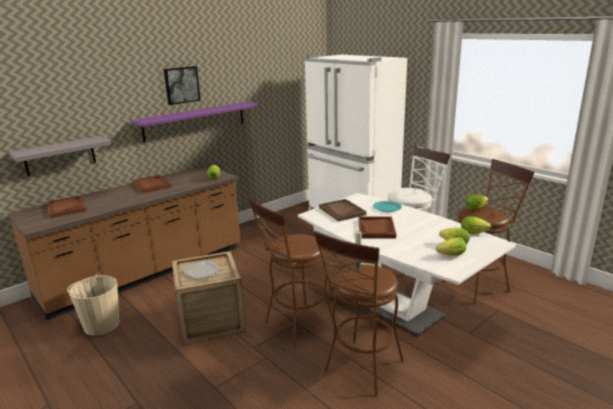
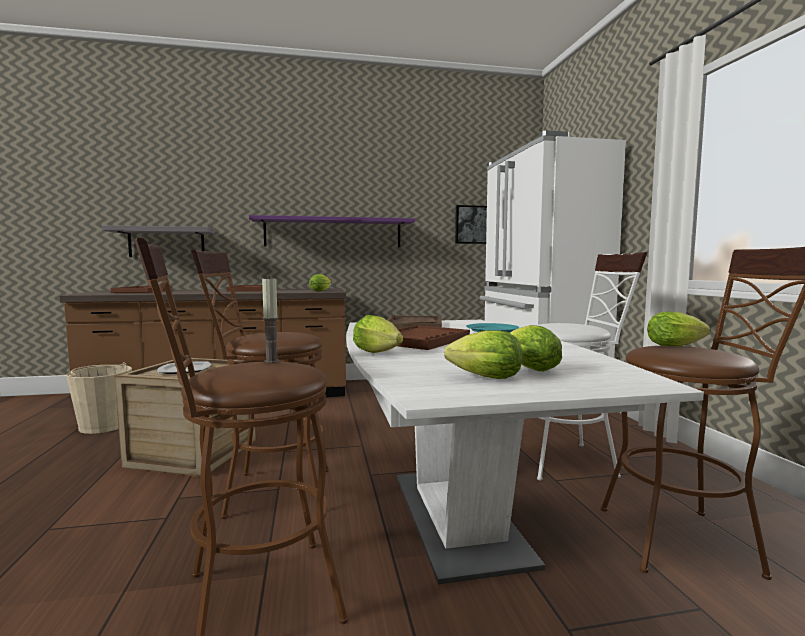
camera: 30 degrees right, 15 degrees down
picture [164,66,200,105] -> picture moved to [455,205,487,244]
lettuce [461,216,491,234] -> lettuce moved to [353,315,403,353]

